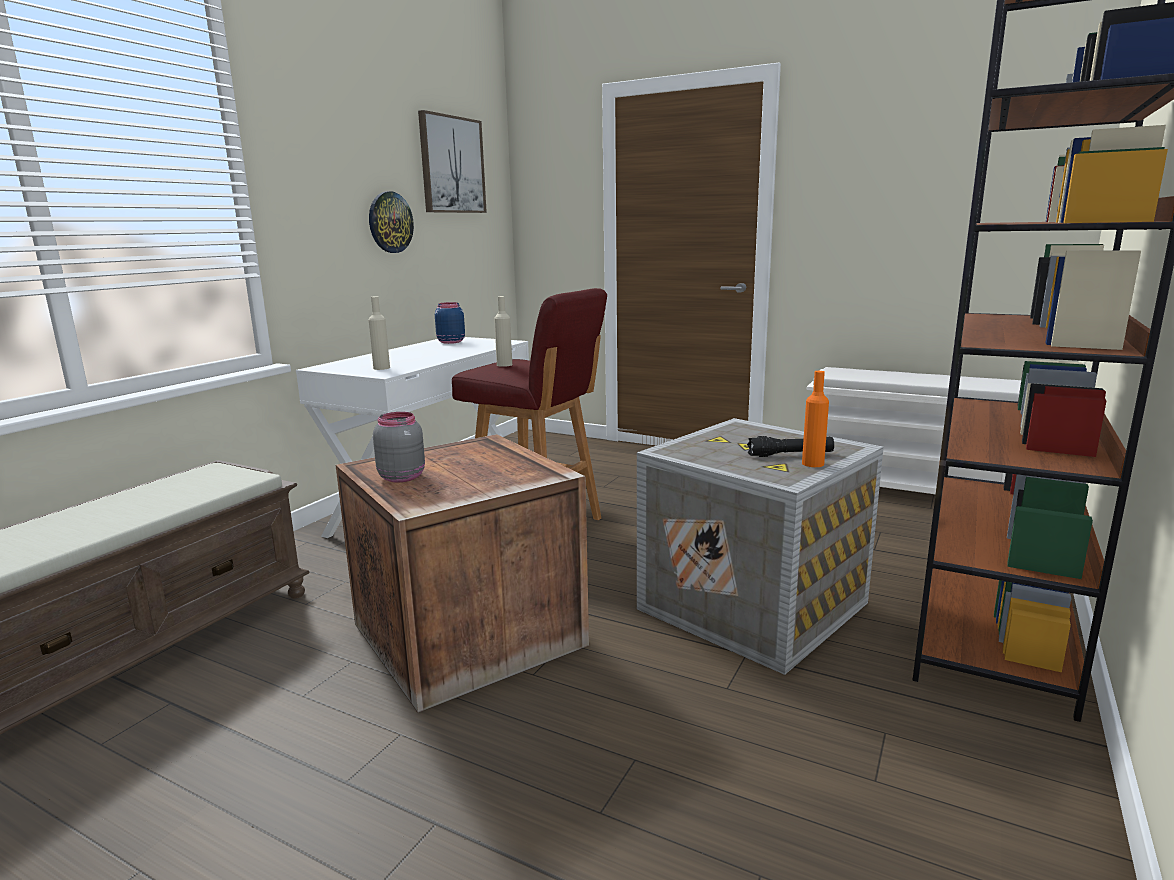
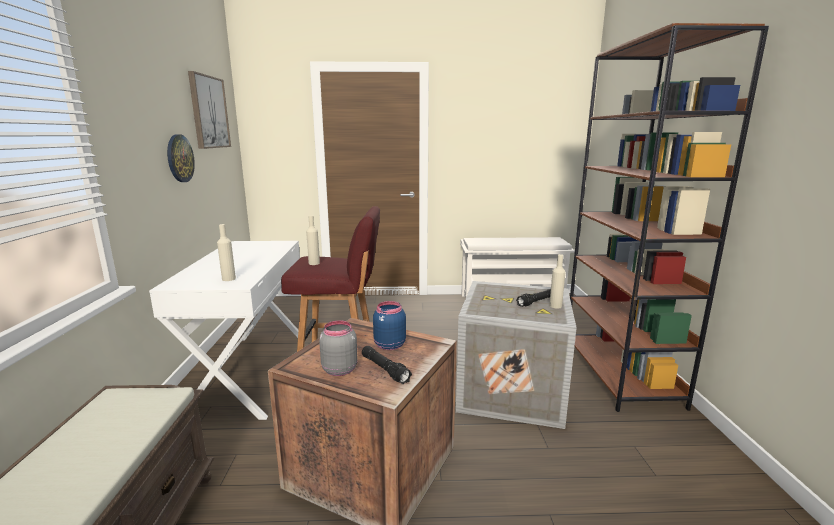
camera: 30 degrees left, 0 degrees up
blue jar [435,302,465,344] -> blue jar moved to [373,301,406,350]
orange bottle [802,371,829,467] -> beige bottle [549,254,566,309]
none -> black flashlight [362,346,412,384]

